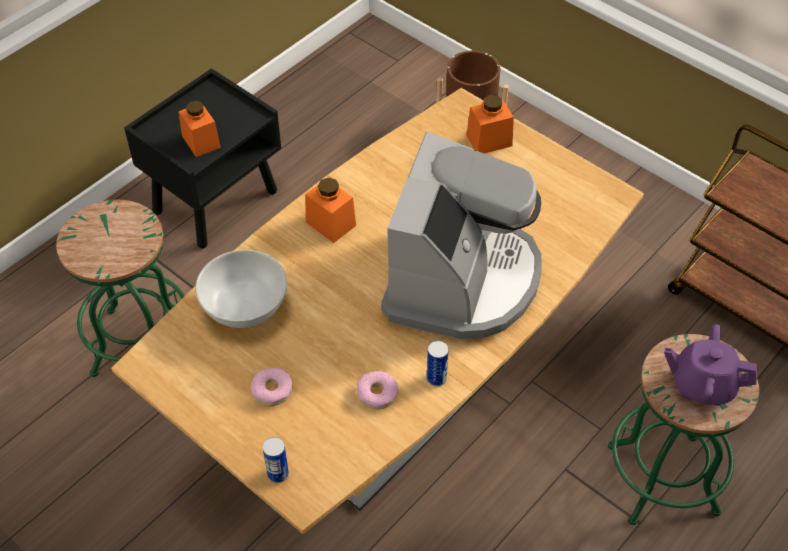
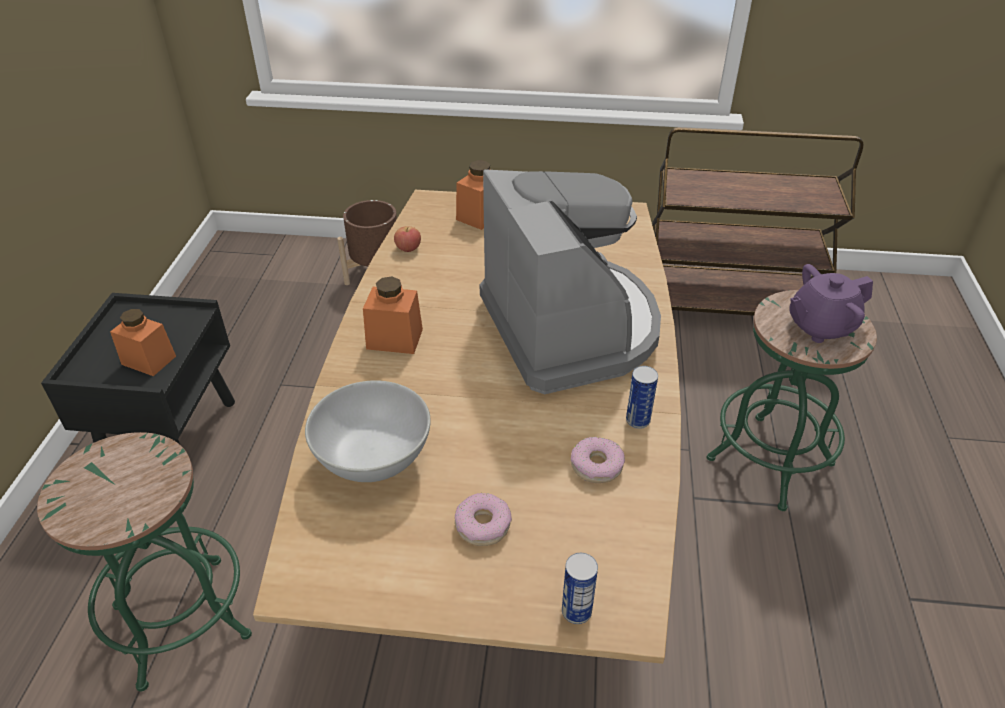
camera: 35 degrees left, 10 degrees down
none -> apple [394,226,421,252]

